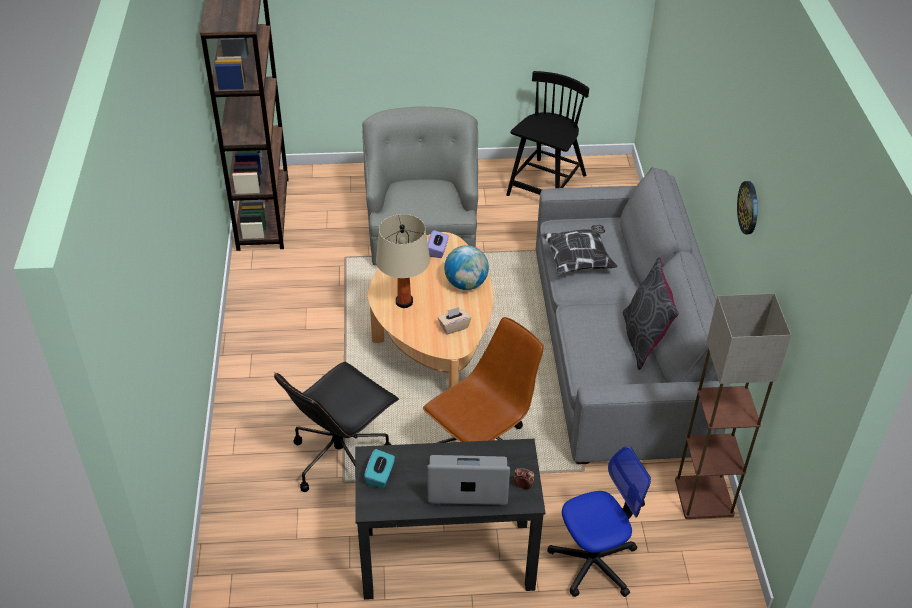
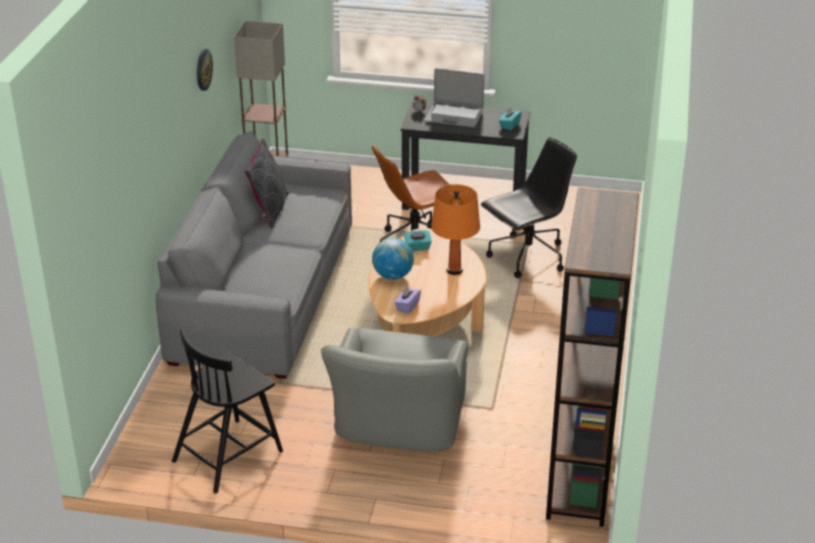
camera: 165 degrees left, 10 degrees down
beige table lamp [376,214,430,308] -> orange table lamp [431,184,480,275]
beige tissue box [438,307,471,334] -> turquoise tissue box [404,230,432,251]
pillow [541,225,618,275] -> none
office chair [547,446,651,597] -> none

